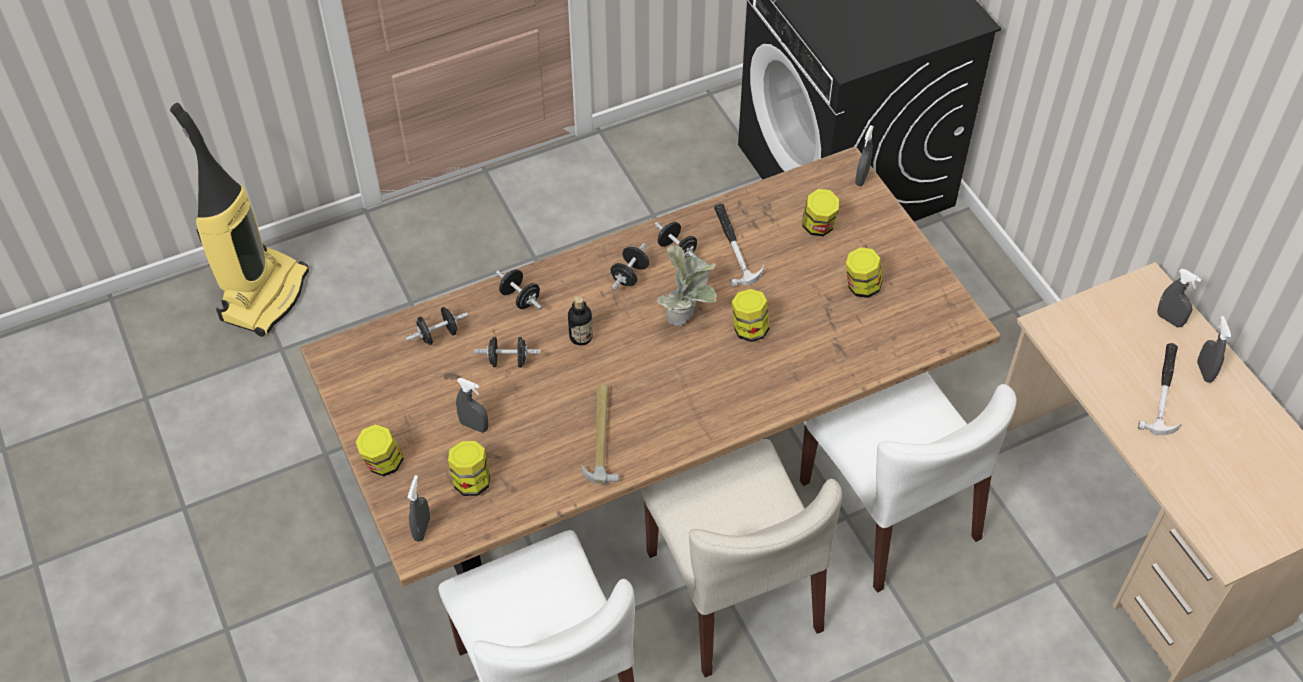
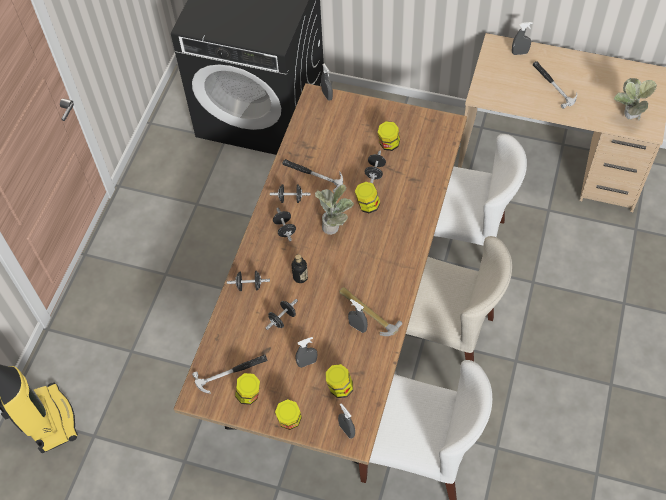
camera: 45 degrees left, 5 degrees up
black dumbbell [406,307,468,345] -> black dumbbell moved to [365,151,386,183]
jar [802,189,839,236] -> jar moved to [235,373,260,405]
grey spray bottle [1197,316,1231,383] -> grey spray bottle moved to [348,299,368,333]
none -> hammer [192,355,267,394]
none -> potted plant [614,78,657,121]

